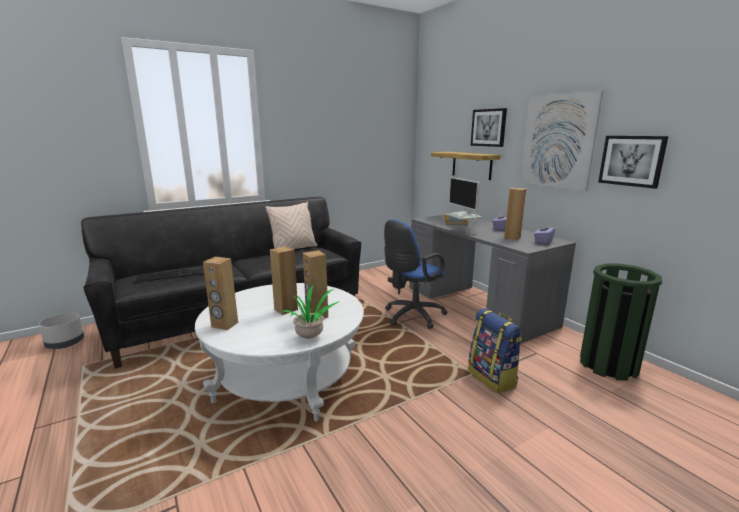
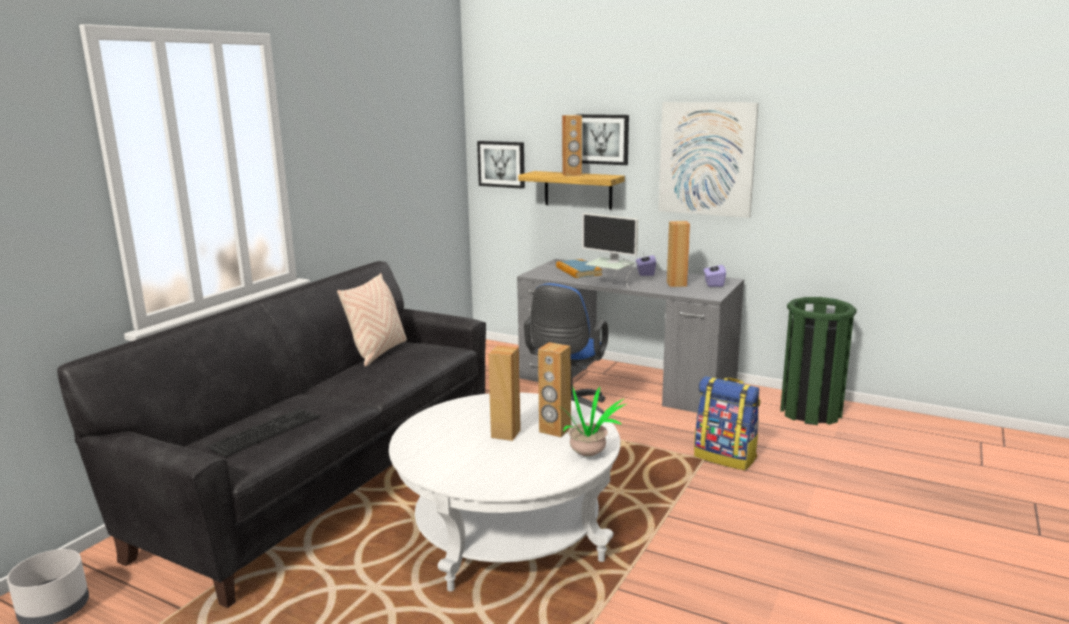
camera: 30 degrees left, 0 degrees up
brown speaker [203,257,238,330] -> brown speaker moved to [562,115,582,176]
picture [598,136,668,189] -> picture moved to [477,141,525,189]

